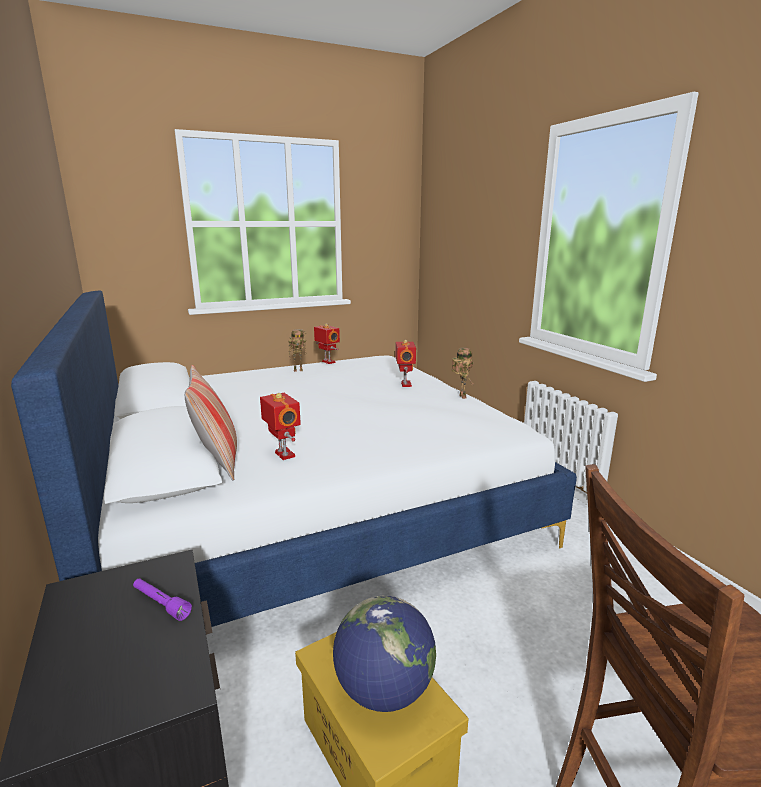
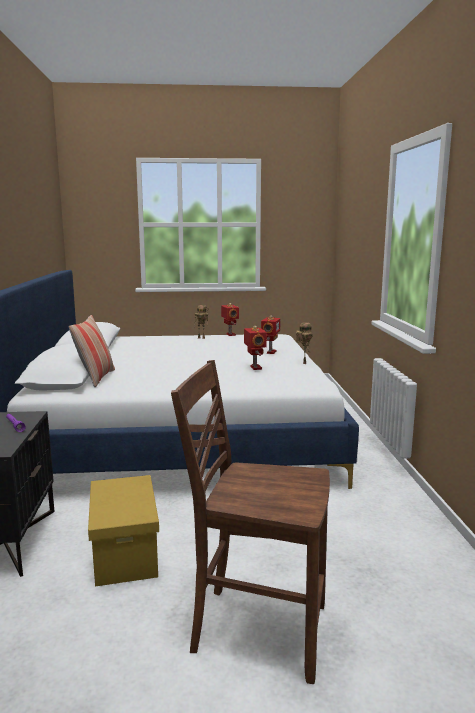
camera: 20 degrees right, 5 degrees down
toy robot [260,393,301,460] -> toy robot moved to [244,326,267,370]
globe [333,596,436,712] -> none

